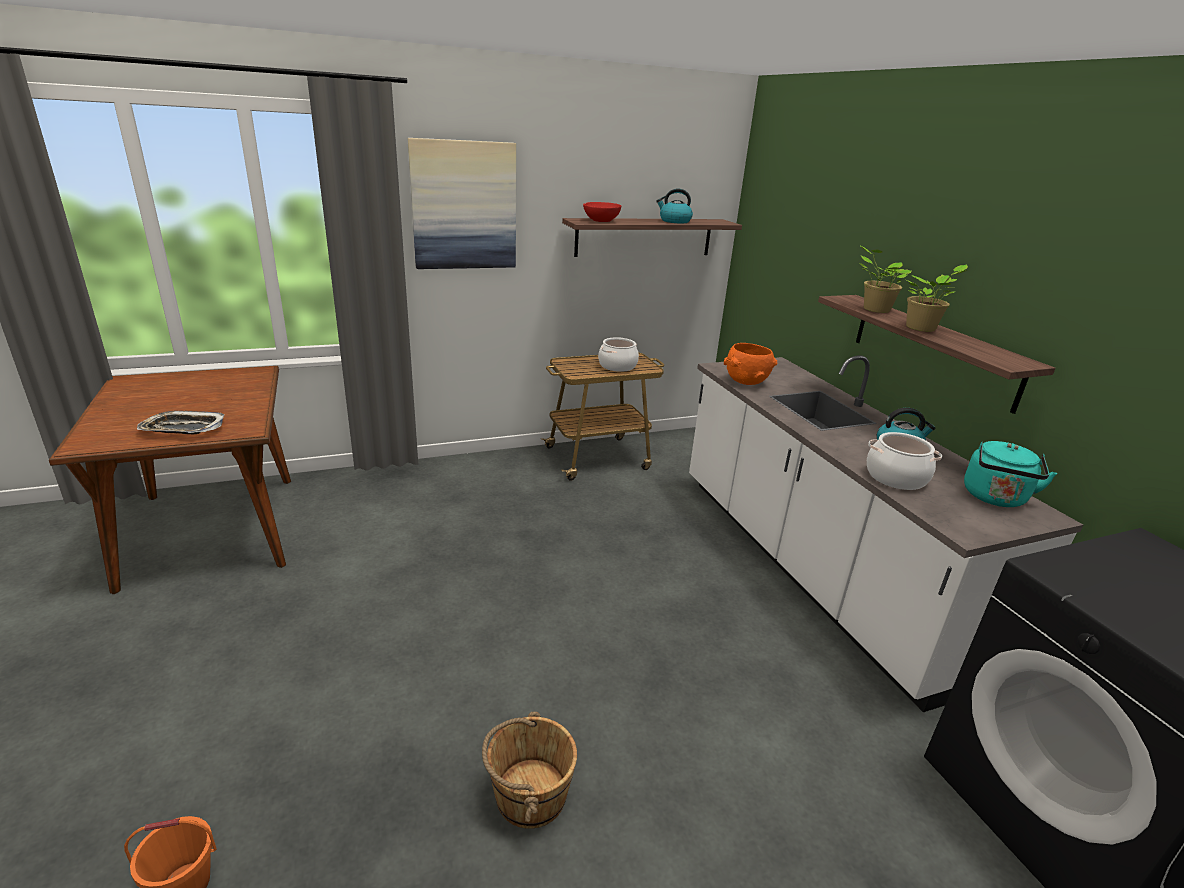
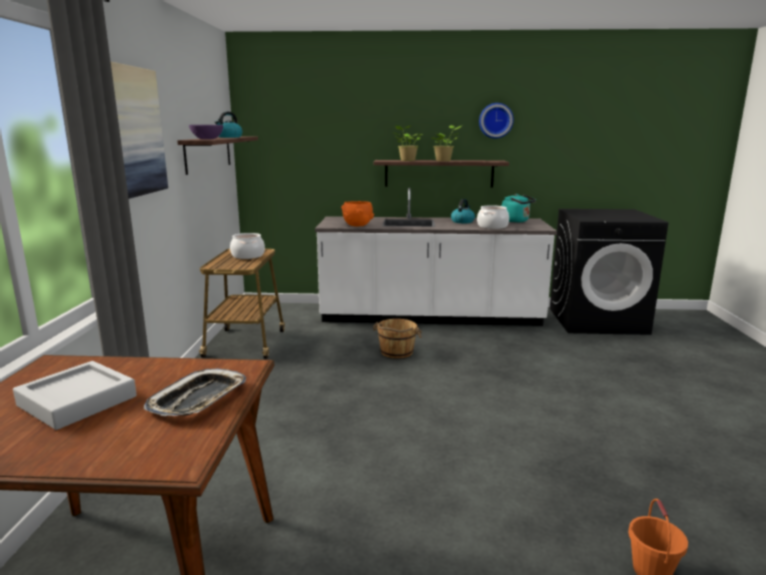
camera: 65 degrees left, 10 degrees down
brown bucket [482,712,577,829] -> brown bucket moved to [373,319,422,359]
red bowl [583,202,621,222] -> purple bowl [189,125,223,139]
none -> grey tray [13,361,137,430]
none -> wall clock [479,103,514,139]

